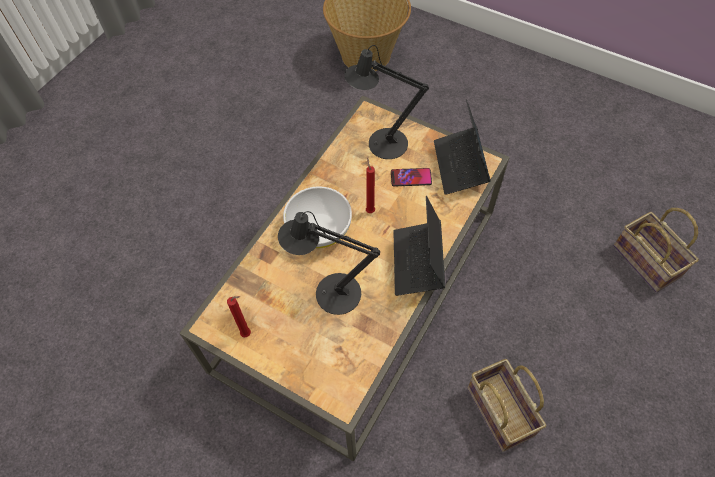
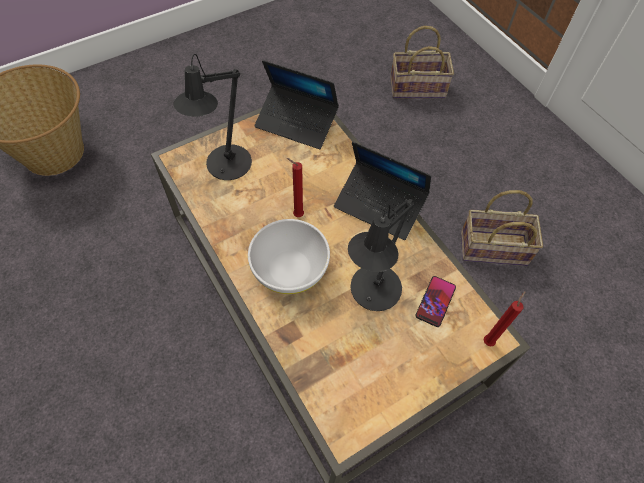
camera: 65 degrees left, 0 degrees up
red candle [227,296,251,338] -> red candle moved to [484,291,525,347]
phone [391,168,432,187] -> phone moved to [415,276,456,327]

